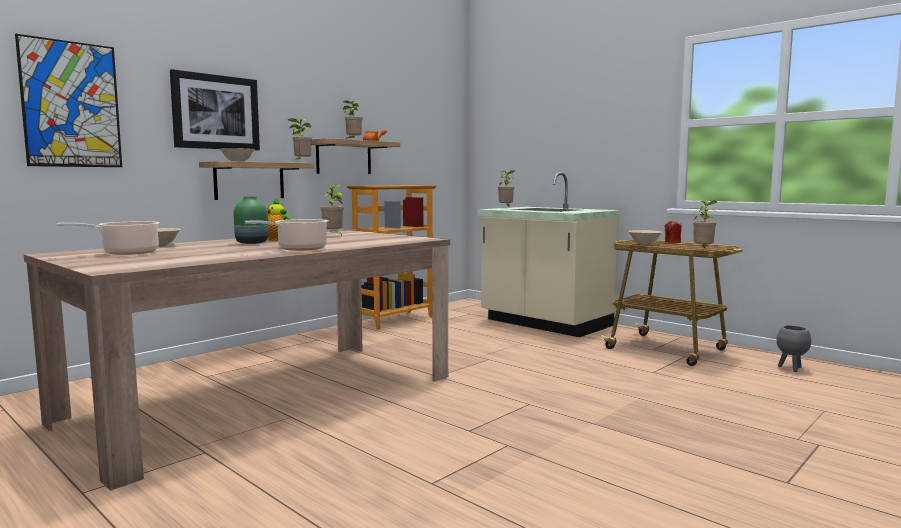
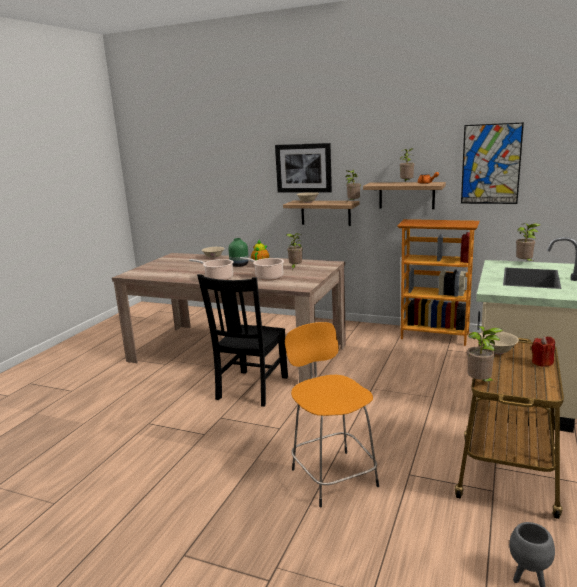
camera: 70 degrees right, 10 degrees up
picture [15,34,122,167] -> picture moved to [461,122,524,204]
cooking pot [56,221,160,255] -> cooking pot moved to [240,257,284,281]
none -> black chair [197,274,288,407]
none -> orange stool [285,322,379,508]

